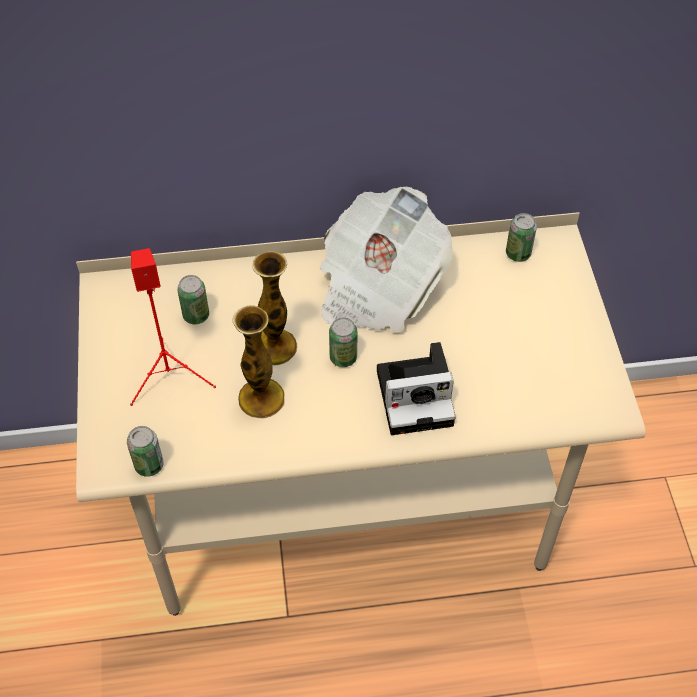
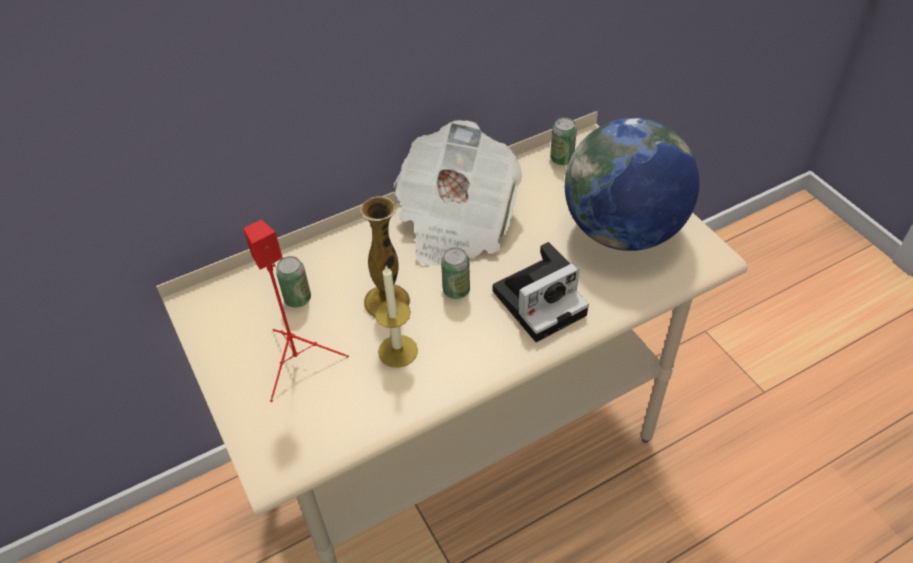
camera: 20 degrees left, 5 degrees down
can [127,426,164,477] -> none
vase [233,305,285,419] -> candle [375,265,418,368]
none -> globe [565,118,699,251]

